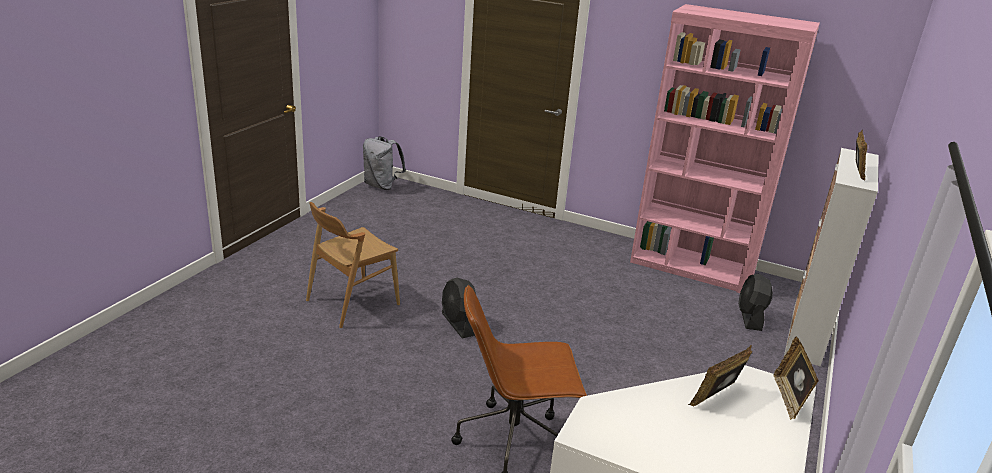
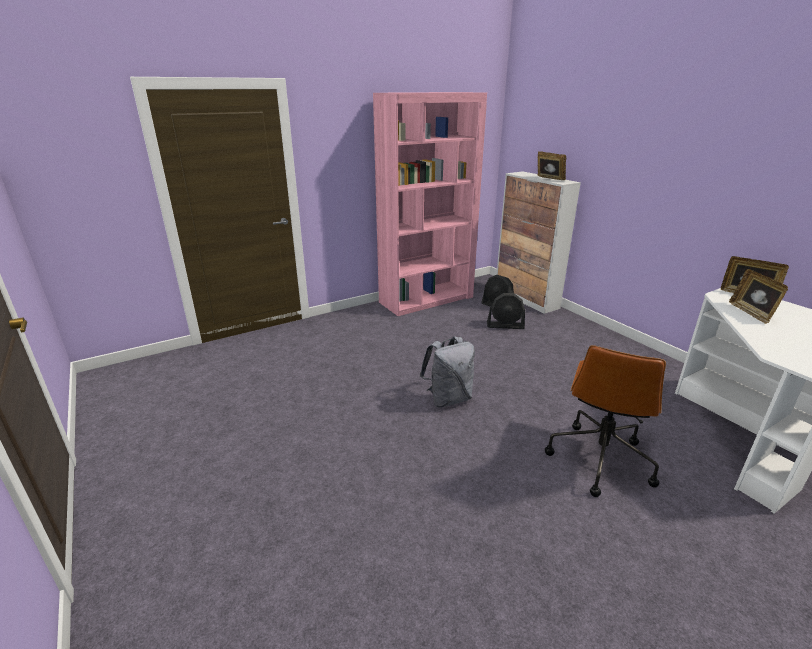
camera: 55 degrees left, 0 degrees up
brown chair [306,202,400,328] -> none
grey backpack [363,136,406,190] -> grey backpack moved to [420,336,475,407]
black fan [442,278,476,338] -> black fan moved to [487,293,525,329]

